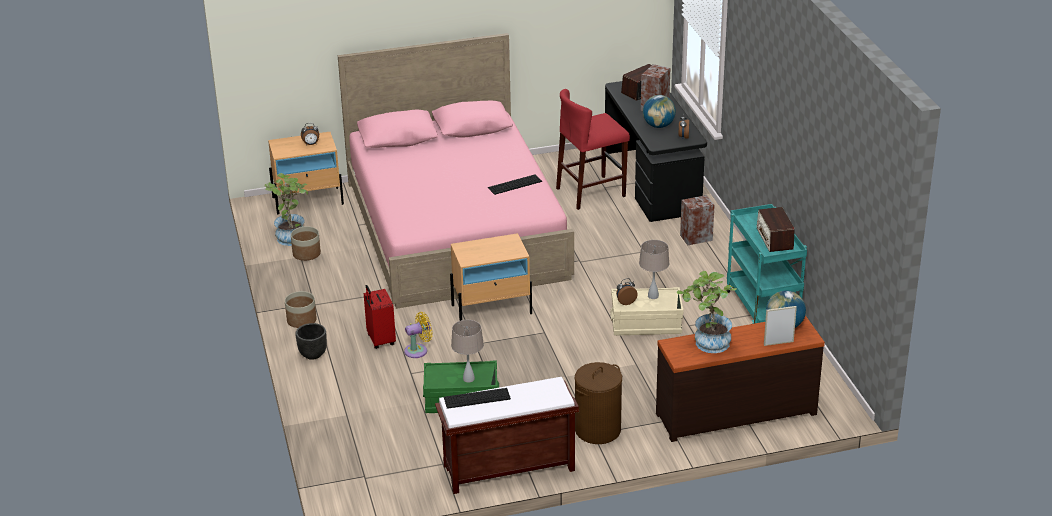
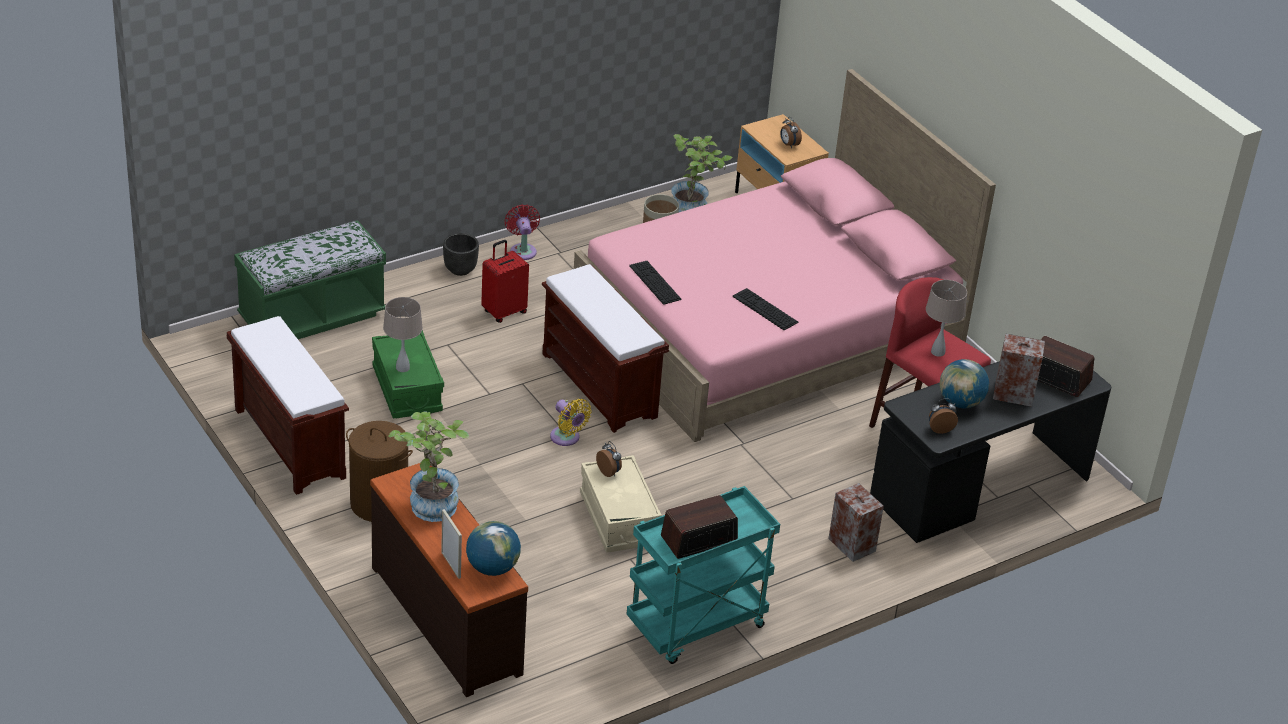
camera: 70 degrees right, 5 degrees up
planter [285,291,317,328] -> red fan [504,204,540,260]
yellow fan [404,312,433,358] -> yellow fan moved to [550,399,591,446]
keyboard [444,388,511,409] -> keyboard moved to [629,261,681,305]
beige nightstand [450,233,532,321] -> brown bench [542,264,669,433]
beige table lamp [639,240,669,299] -> beige table lamp moved to [926,280,967,357]
none -> green bench [234,220,386,339]

